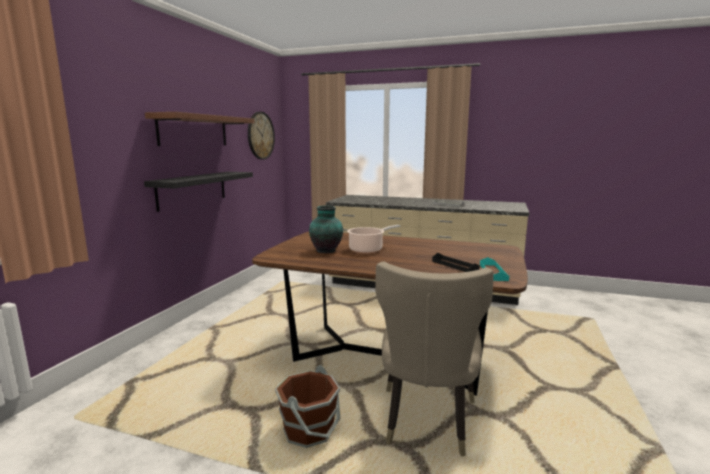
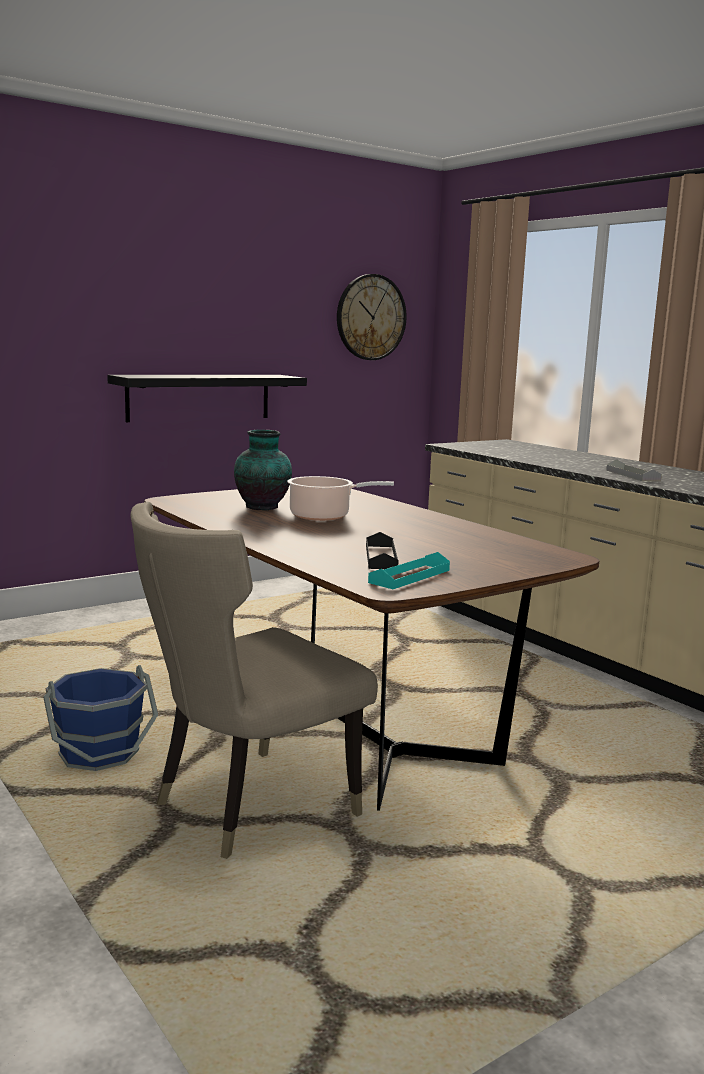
camera: 35 degrees right, 0 degrees up
brown shelf [145,112,255,146] -> none
brown bucket [275,365,340,448] -> blue bucket [43,665,158,771]

